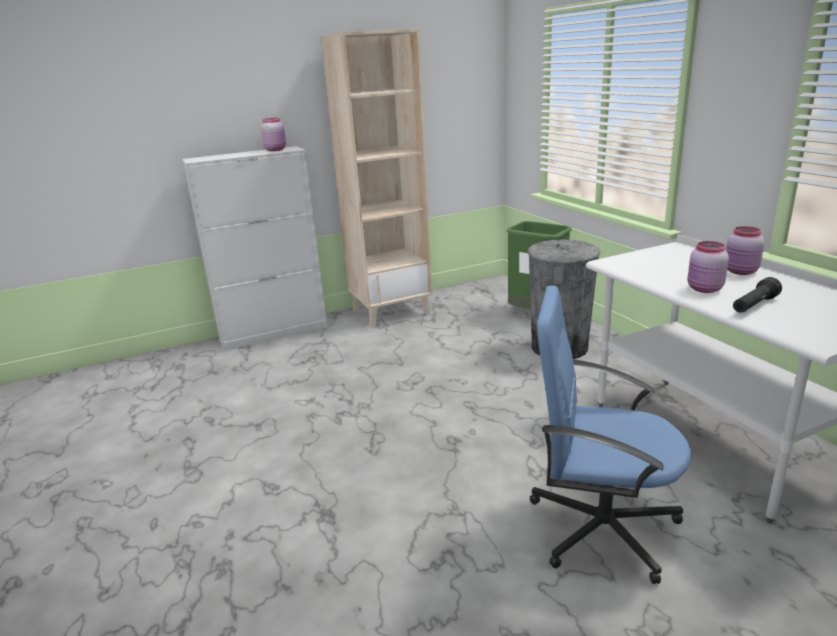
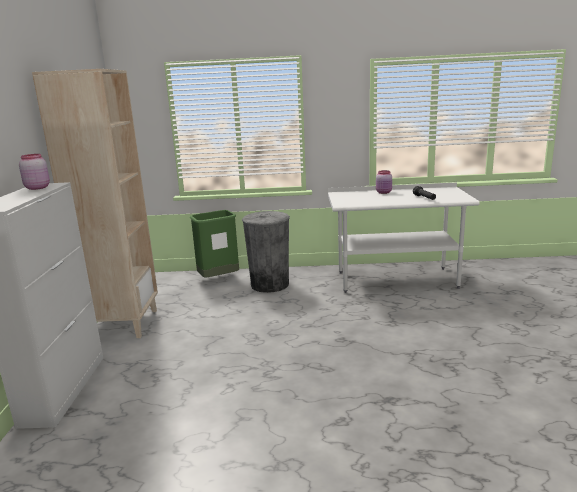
camera: 65 degrees left, 5 degrees down
blue office chair [530,286,691,584] -> none
pink jar [687,241,729,293] -> none

